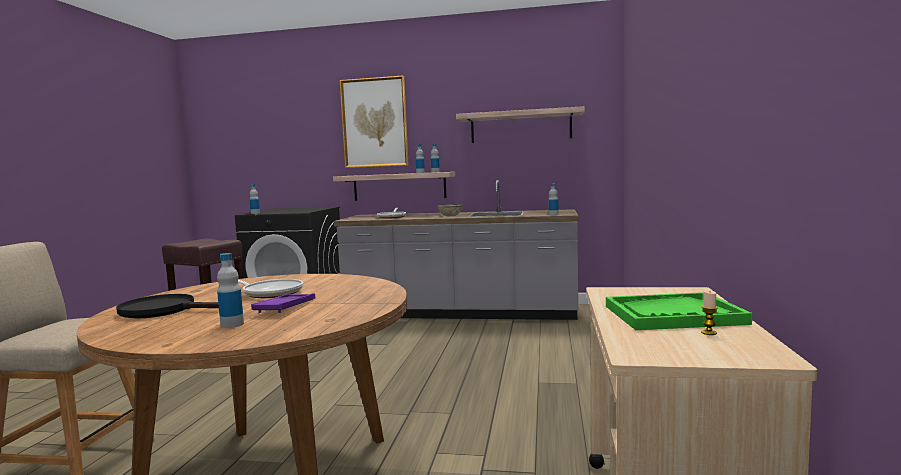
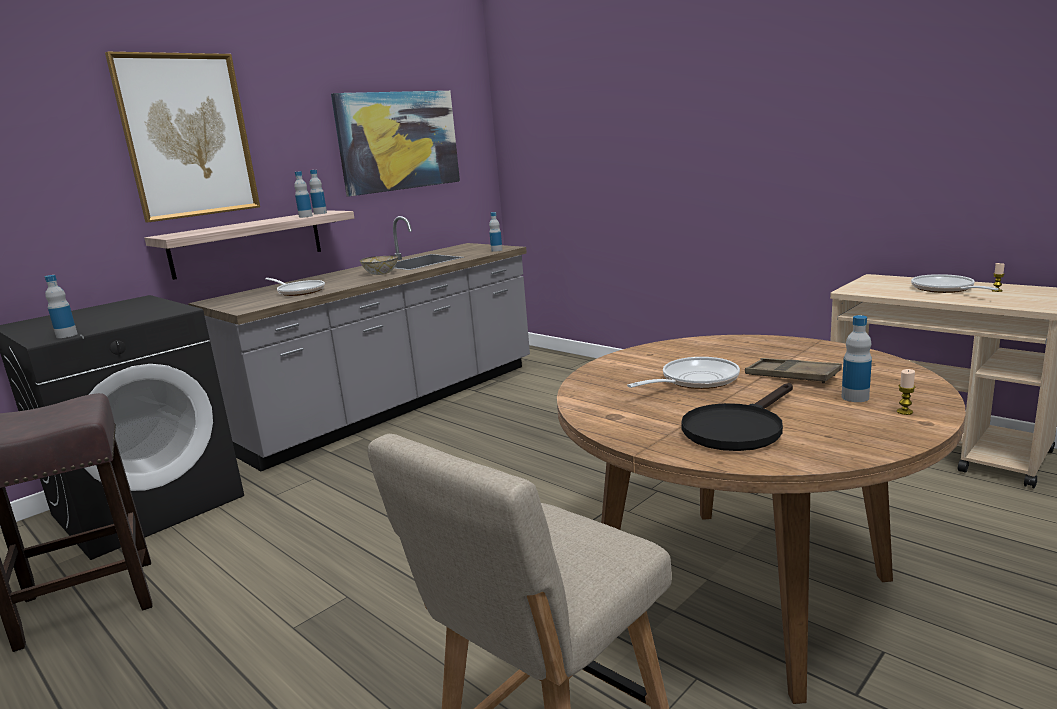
camera: 55 degrees left, 10 degrees up
purple tray [251,293,316,313] -> brown tray [745,358,842,383]
shelf [456,106,585,143] -> picture [331,91,460,196]
green tray [606,292,752,330] -> frying pan [911,274,999,293]
none -> candle [897,369,916,415]

